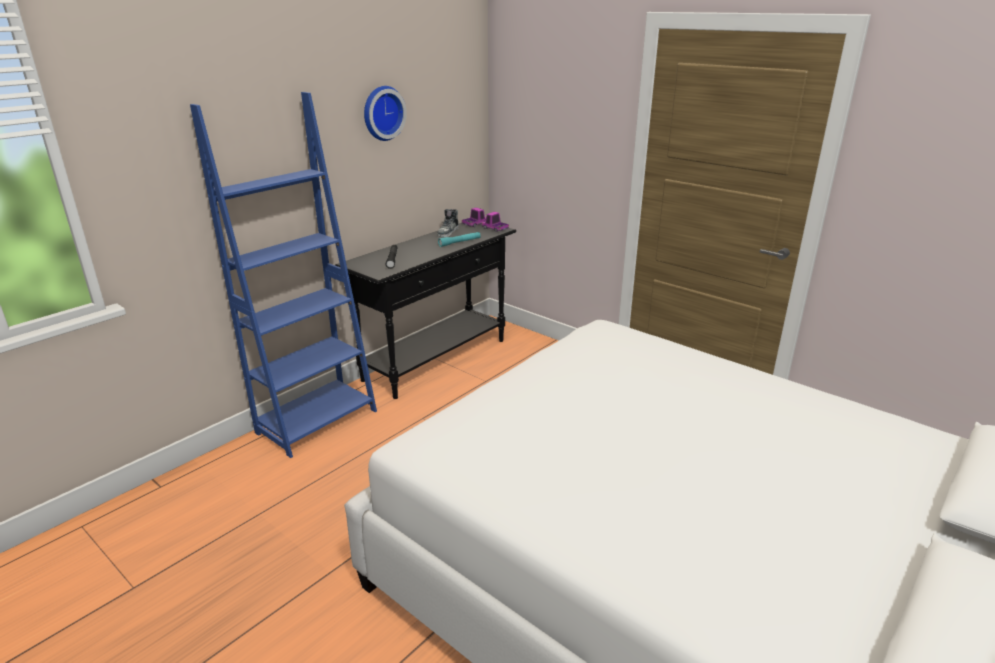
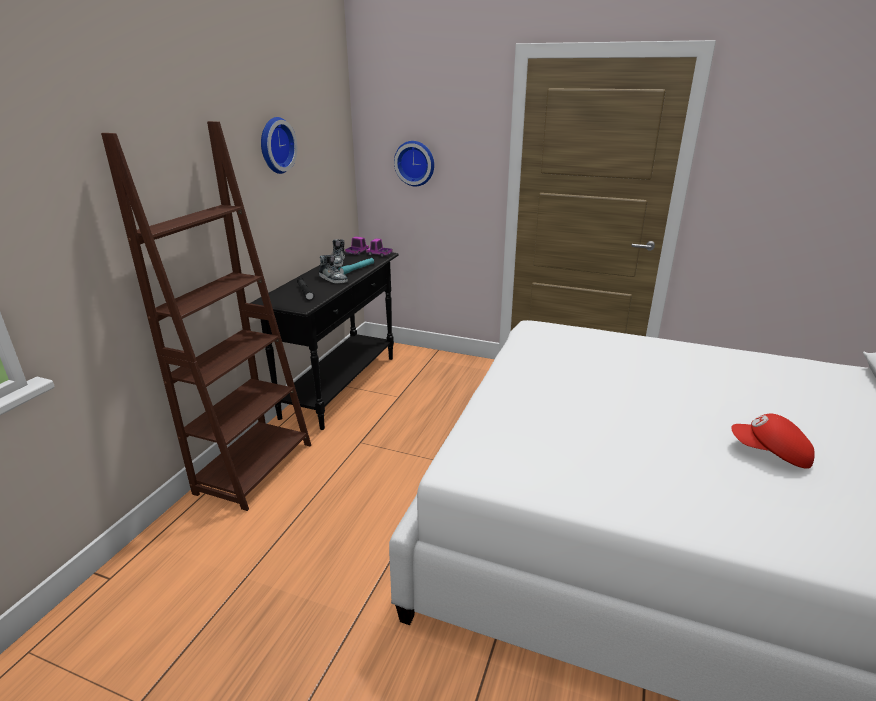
camera: 20 degrees left, 0 degrees up
blue bookcase [190,92,377,458] -> brown bookcase [101,121,311,511]
none -> shoe [319,255,348,284]
none -> wall clock [394,141,434,186]
none -> red cap [731,413,815,469]

